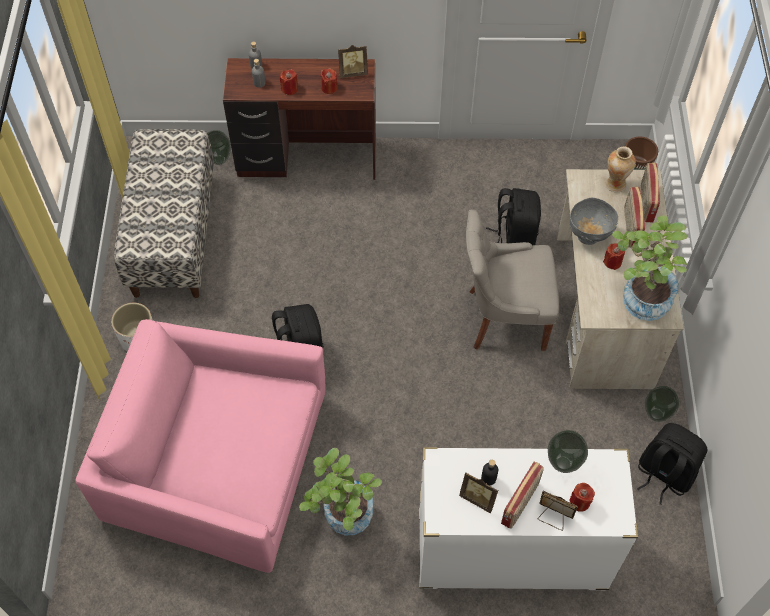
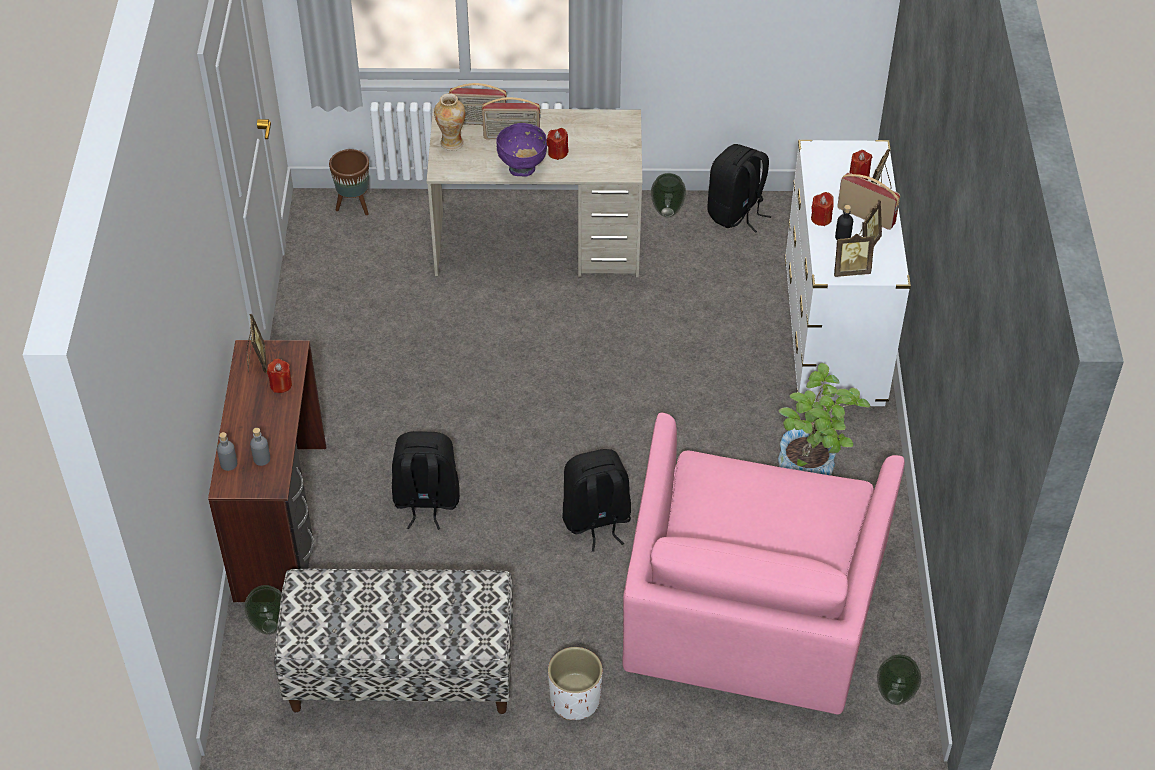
camera: 90 degrees left, 10 degrees down
red candle [280,69,298,95] -> red candle moved to [811,192,834,226]
grey chair [466,209,559,351] -> none
black backpack [486,188,541,245] -> black backpack moved to [392,431,460,530]
vase [548,430,588,473] -> vase moved to [877,655,922,705]
grey bowl [569,198,618,245] -> purple bowl [496,123,547,176]
potted plant [612,215,687,321] -> none
none -> picture frame [834,234,875,277]

